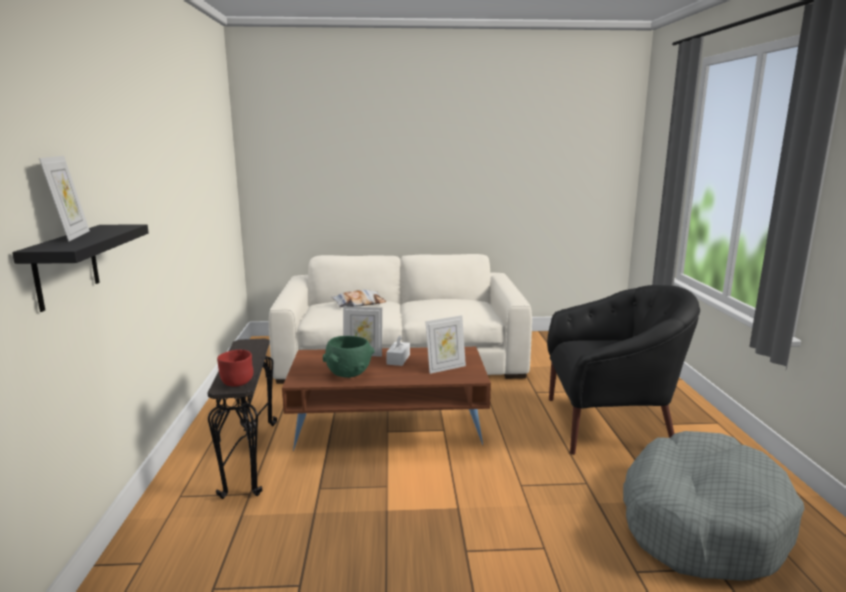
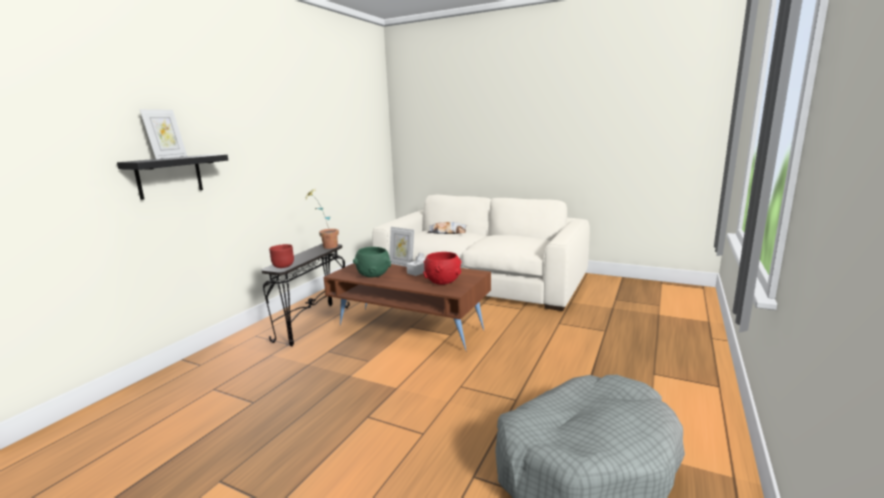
camera: 30 degrees right, 0 degrees up
picture frame [426,315,466,374] -> red bowl [423,252,462,285]
black armchair [547,285,700,455] -> none
none -> potted plant [305,189,339,249]

